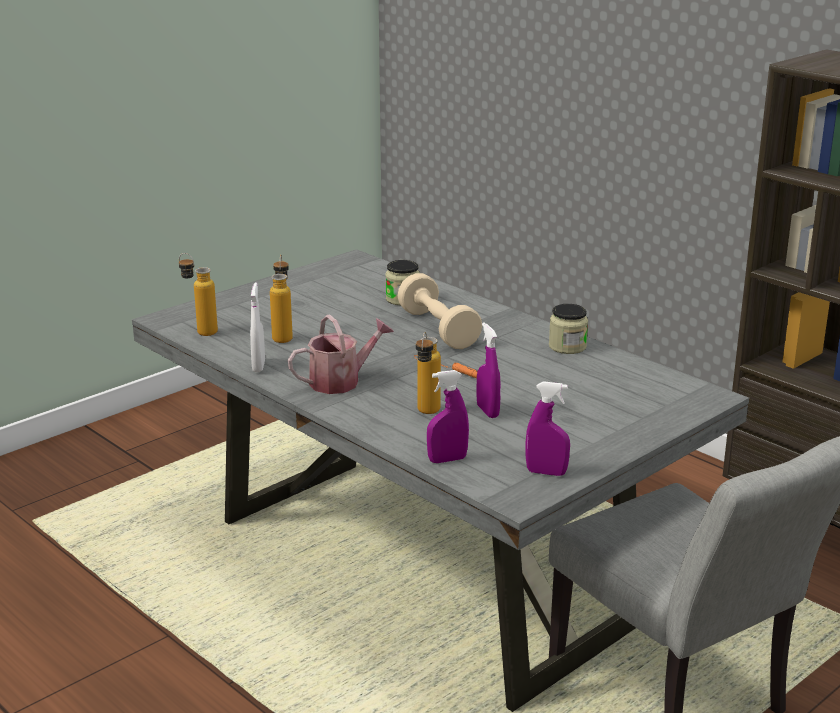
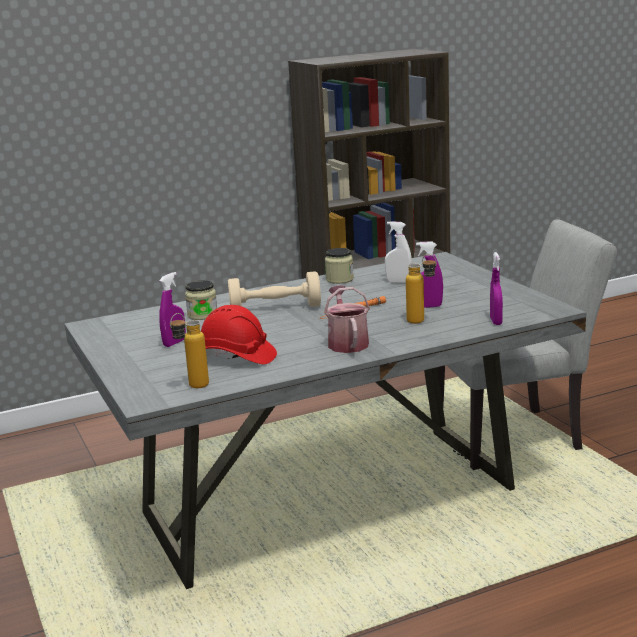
camera: 70 degrees left, 5 degrees down
white spray bottle [250,282,265,372] -> white spray bottle moved to [385,221,412,283]
bottle [270,255,293,343] -> red hard hat [201,305,277,364]
purple spray bottle [525,381,570,476] -> purple spray bottle moved to [159,272,186,347]

